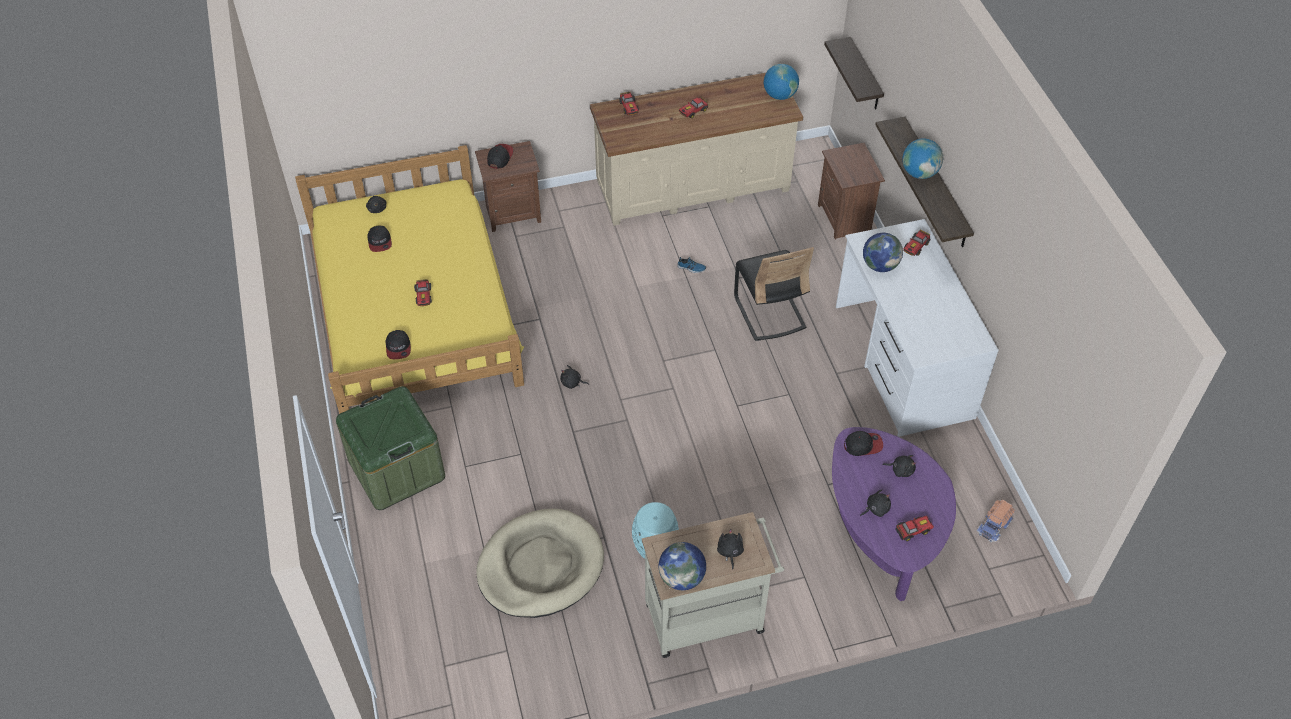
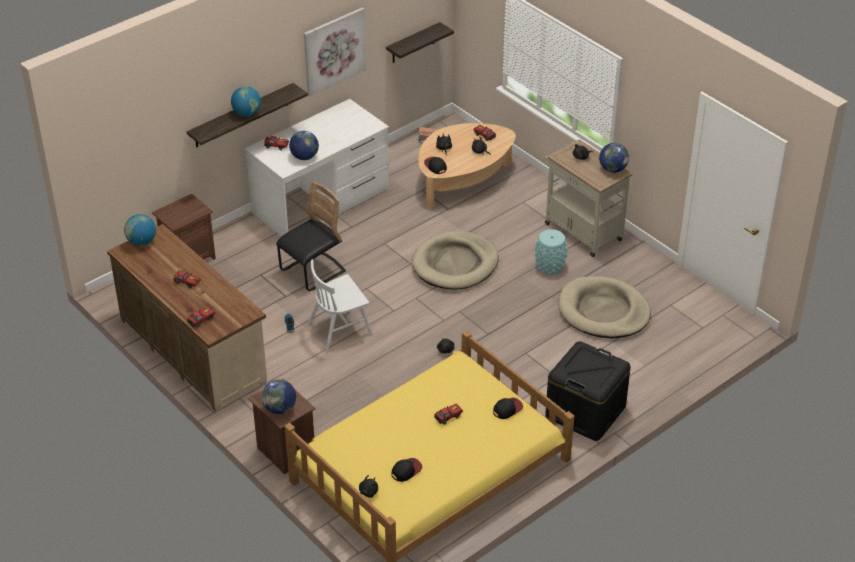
camera: 115 degrees left, 10 degrees down
green storage box [336,386,445,510] -> black storage box [545,341,631,441]
cap [487,144,513,169] -> globe [262,380,296,414]
shelf [824,37,884,110] -> shelf moved to [386,22,454,63]
purple coffee table [832,427,956,601] -> beige coffee table [418,123,516,208]
none -> picture [304,7,366,96]
none -> white chair [308,259,373,350]
none -> beige dog bed [412,231,499,290]

